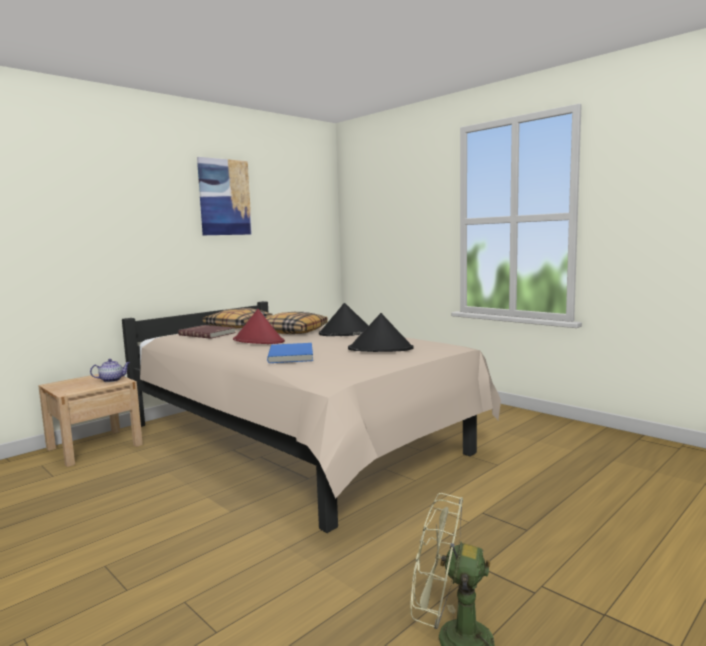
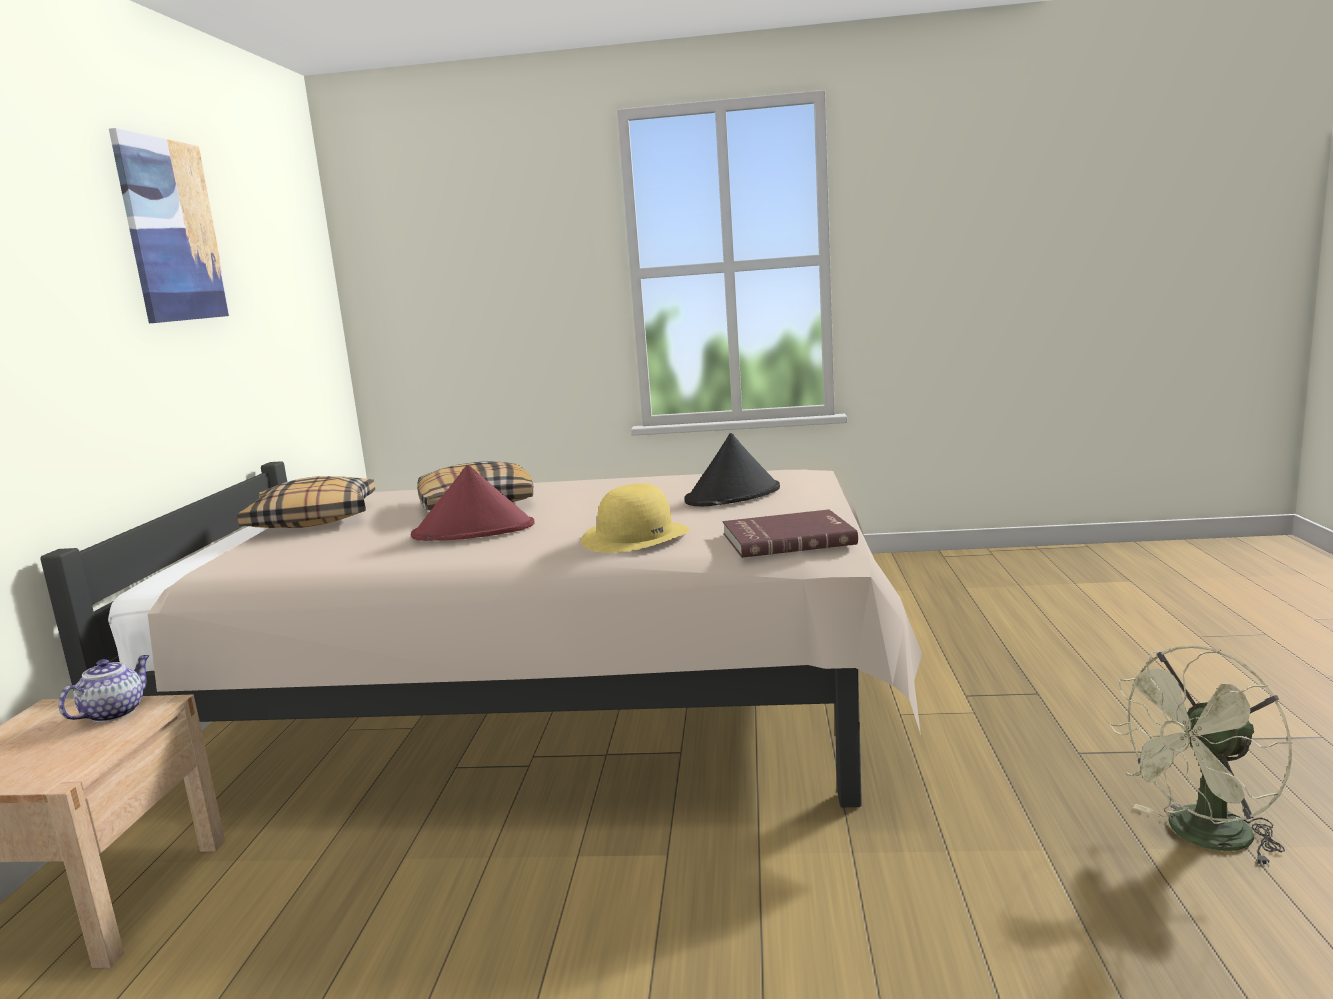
camera: 40 degrees left, 5 degrees up
red book [178,325,236,339] -> red book moved to [723,509,858,558]
blue book [267,343,313,363] -> yellow hat [581,483,690,553]
black hat [319,303,368,336] -> none

